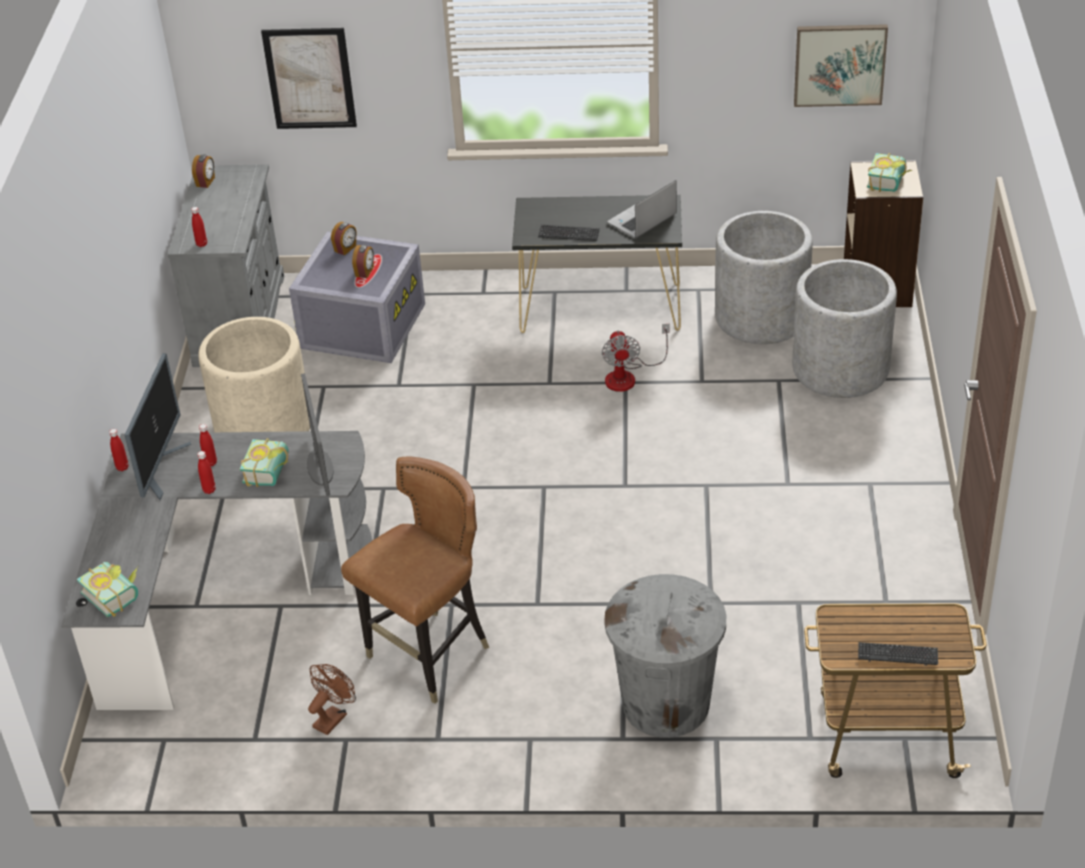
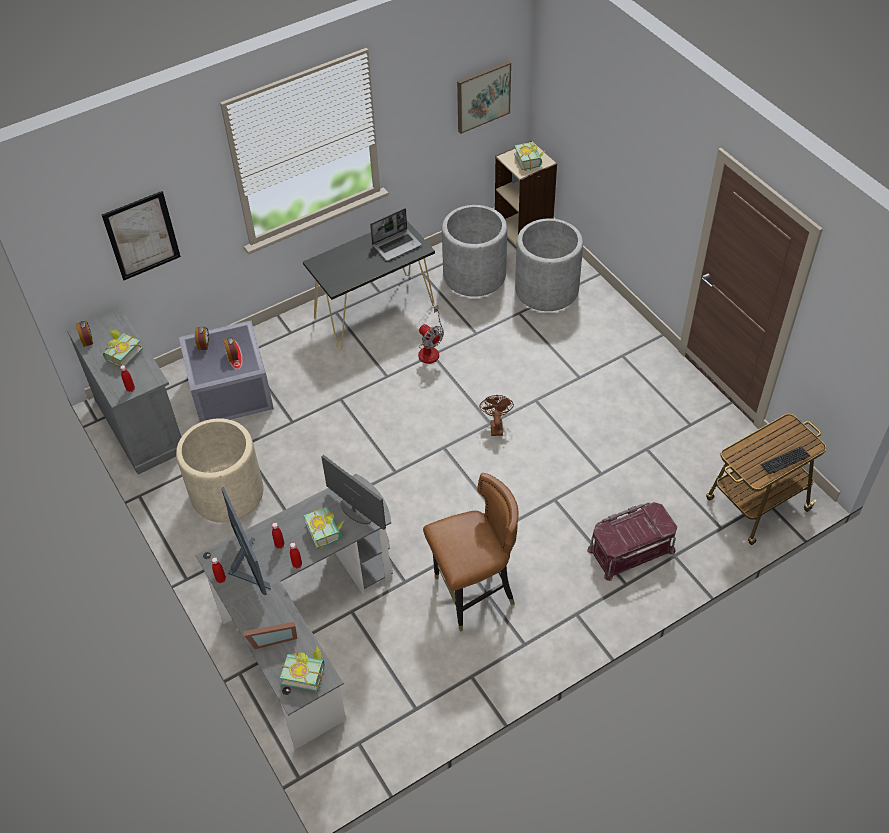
camera: 35 degrees left, 10 degrees up
brown fan [308,664,356,735] -> brown fan moved to [479,395,514,436]
brown chair [341,457,489,704] -> brown chair turned 60 degrees clockwise [423,473,519,632]
keyboard [538,225,600,241] -> none
grey trash can [604,574,726,738] -> red storage box [587,502,677,581]
laptop [607,180,677,238] -> laptop turned 135 degrees counterclockwise [370,208,422,261]
none -> book [103,330,143,367]
none -> picture frame [243,622,297,649]

